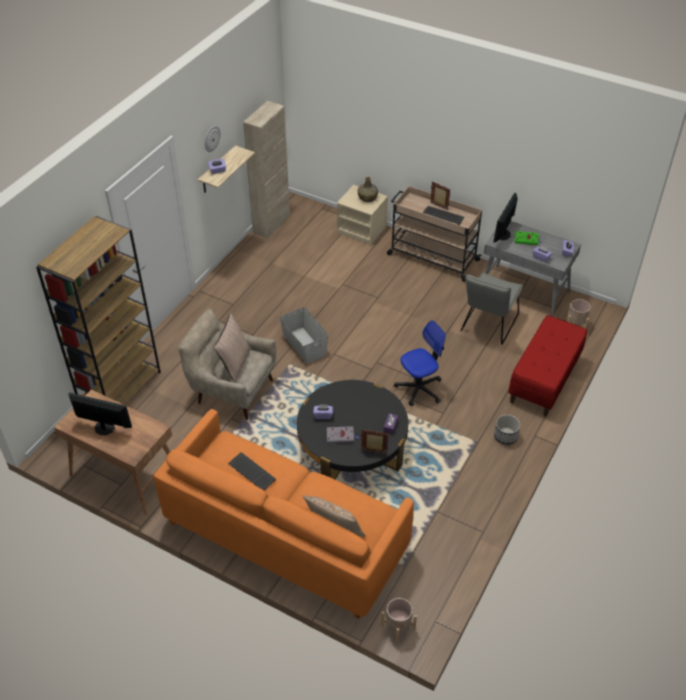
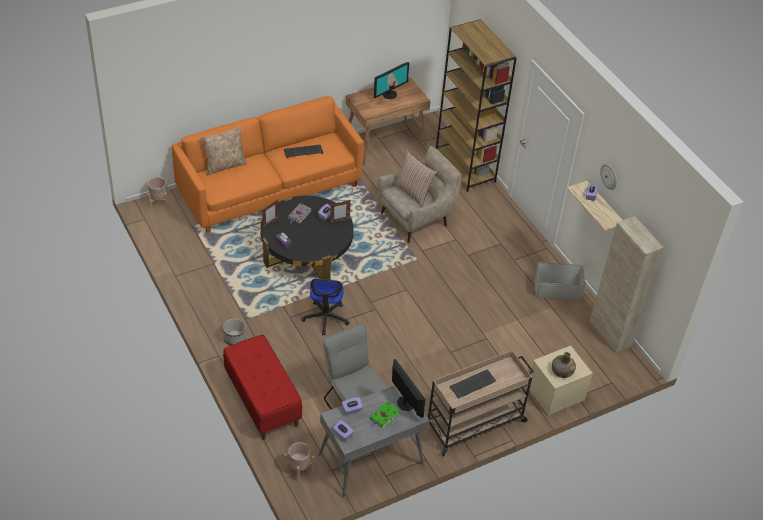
camera: 120 degrees right, 0 degrees up
grey storage box [279,307,329,364] -> grey storage box moved to [535,263,585,300]
picture frame [430,181,450,210] -> picture frame moved to [330,200,351,223]

